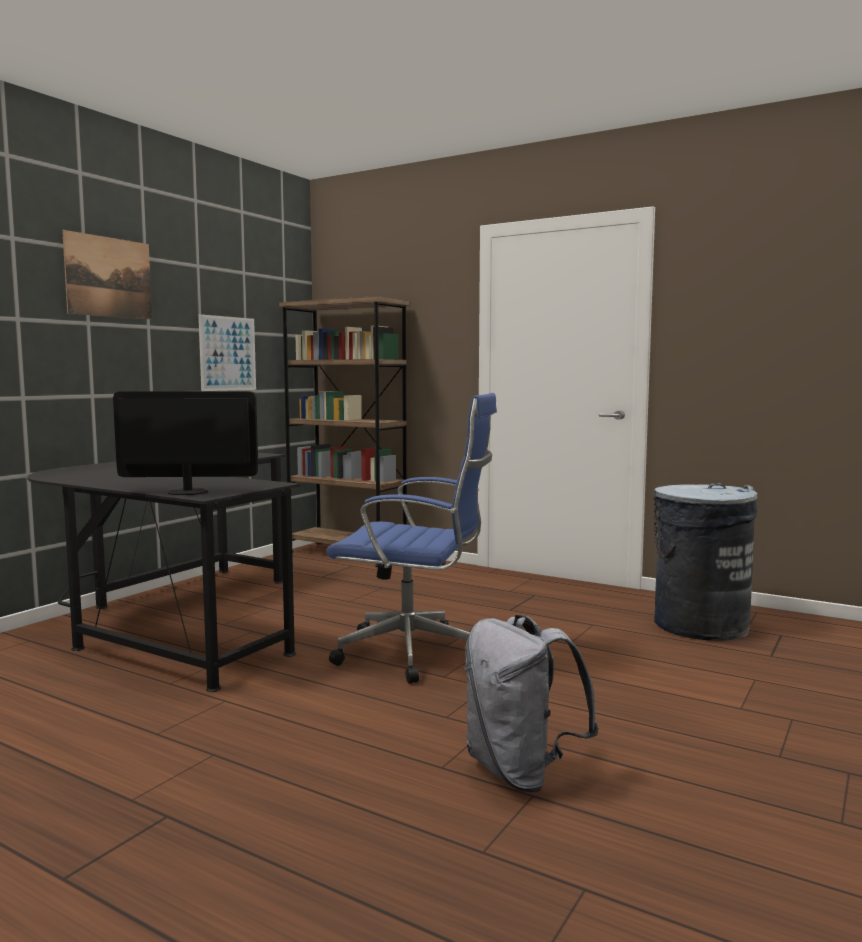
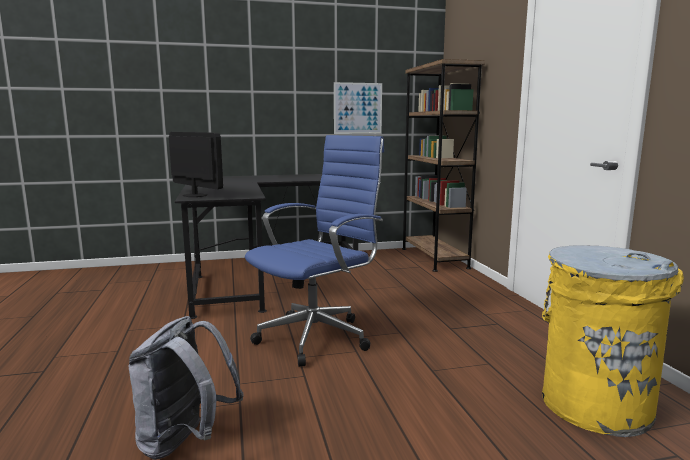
camera: 45 degrees right, 5 degrees up
picture [62,230,152,319] -> none
blue office chair [326,393,497,684] -> blue office chair turned 105 degrees counterclockwise [245,135,384,367]
grey trash can [653,483,758,641] -> yellow trash can [542,245,684,437]

